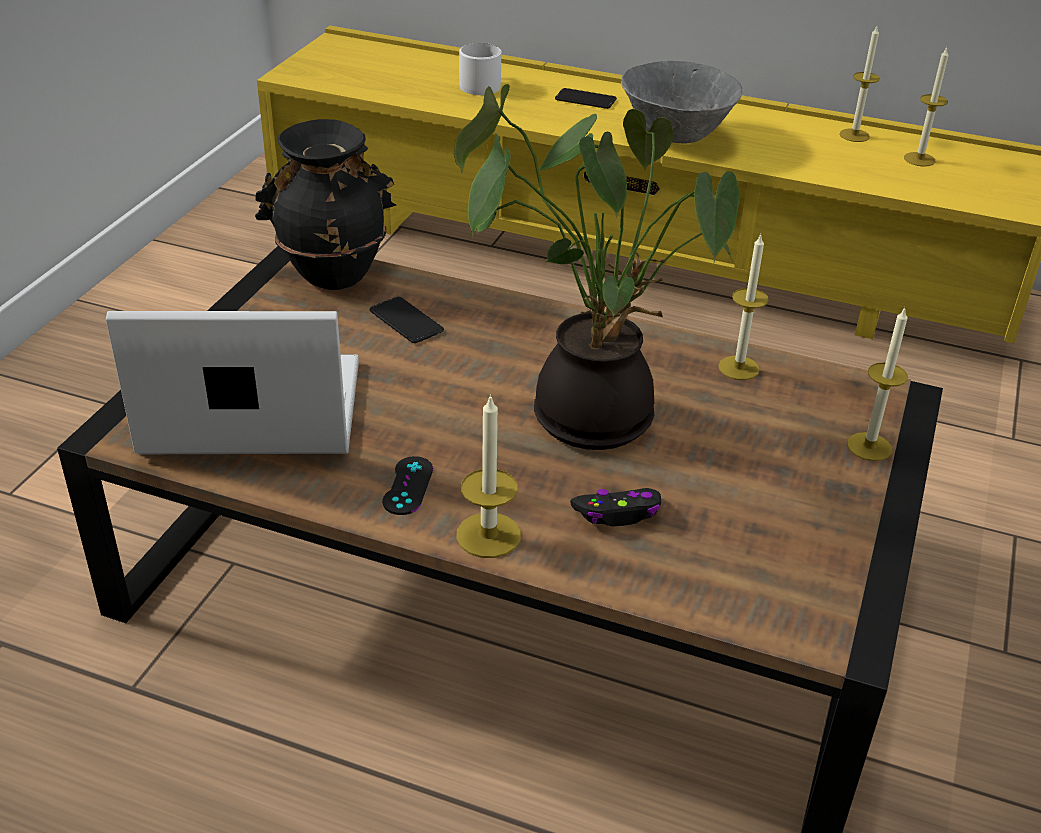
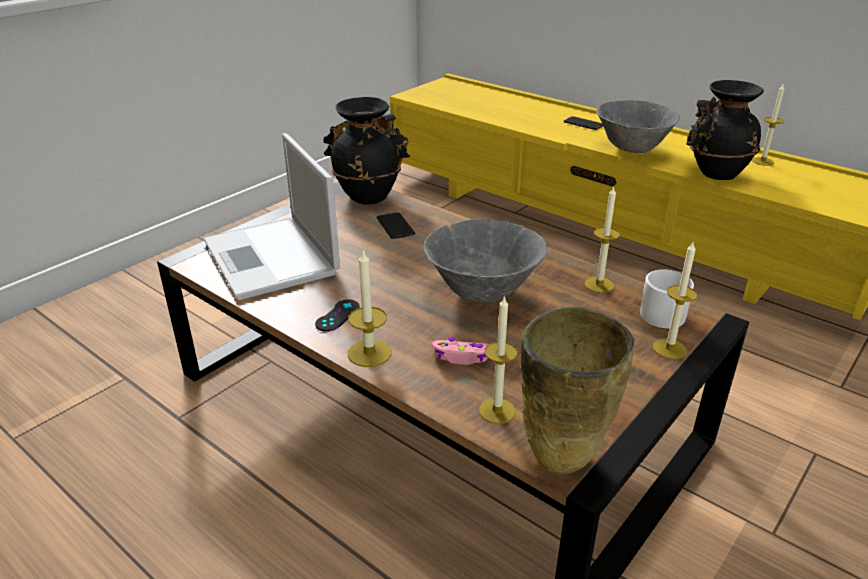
camera: 20 degrees right, 5 degrees down
laptop [106,311,359,454] -> laptop turned 135 degrees counterclockwise [203,133,340,300]
potted plant [454,84,740,450] -> grey bowl [424,219,547,303]
white mug [459,43,501,95] -> white mug moved to [640,269,694,328]
black game controller [570,488,661,526] -> pink game controller [432,337,488,365]
candle [904,48,949,167] -> candle moved to [479,295,517,424]
none -> beige vase [520,307,635,474]
none -> black vase [686,80,764,180]

